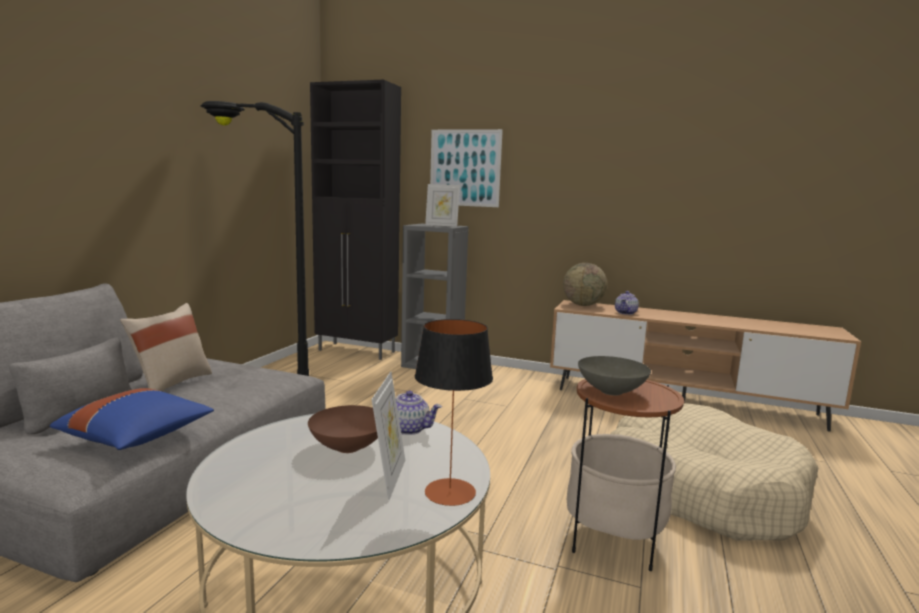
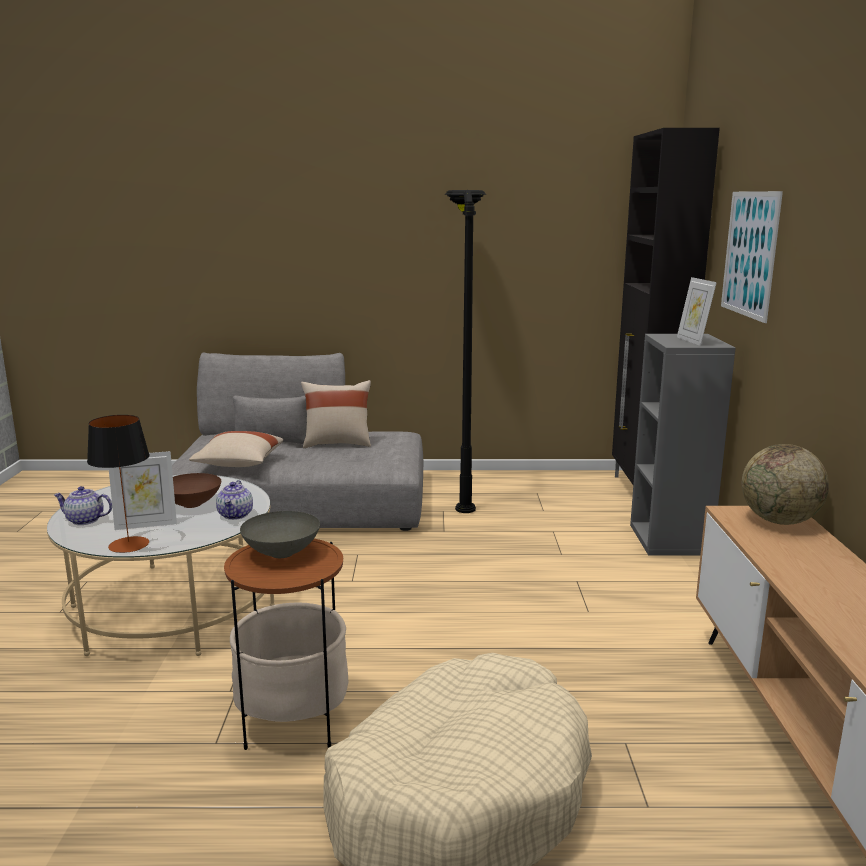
camera: 70 degrees right, 5 degrees up
blue pillow [50,388,214,450] -> beige pillow [189,431,283,467]
teapot [615,291,639,315] -> teapot moved to [54,486,112,525]

